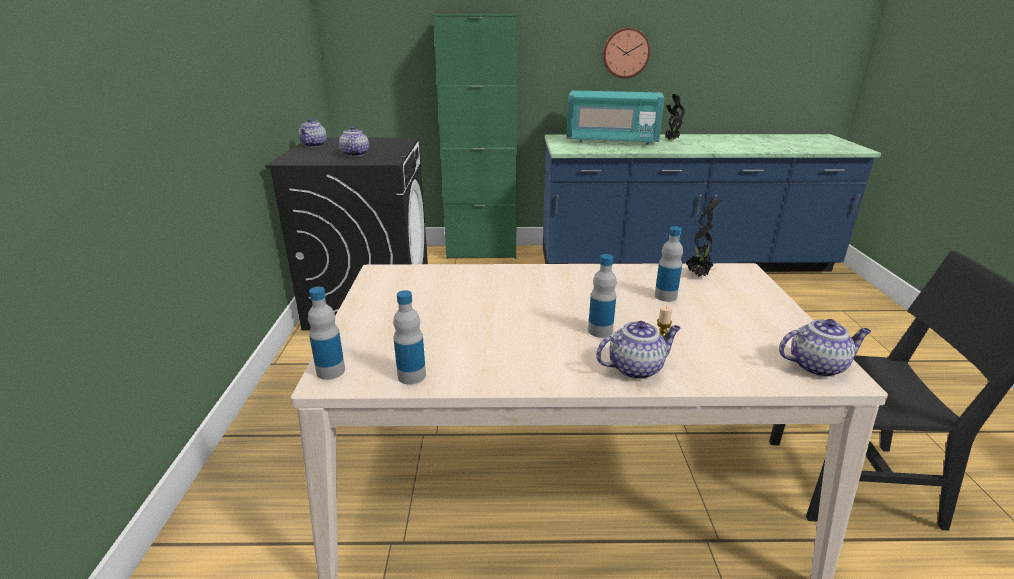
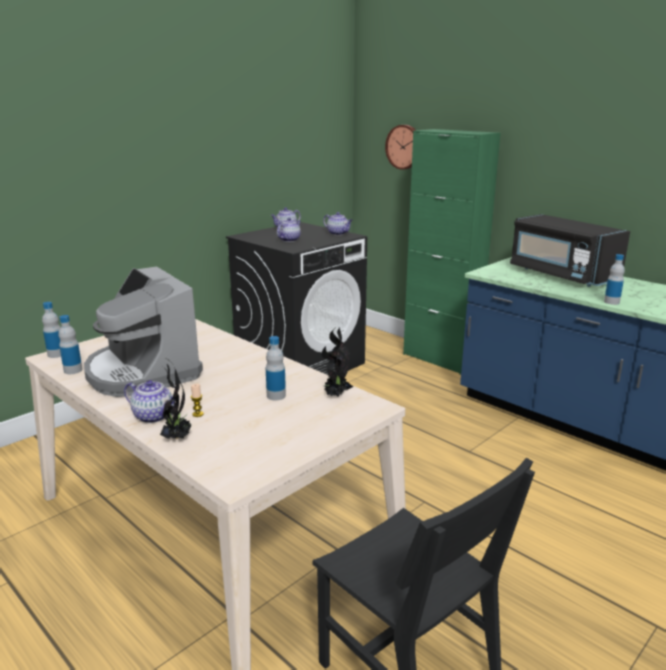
camera: 45 degrees right, 5 degrees down
turquoise microwave [566,91,664,145] -> black microwave [510,214,630,287]
bottle [588,254,617,338] -> bottle moved to [604,254,625,305]
wall clock [603,27,650,78] -> wall clock moved to [385,125,416,170]
potted plant [665,94,685,140] -> potted plant moved to [160,359,192,439]
teapot [779,319,872,377] -> teapot moved to [323,212,353,235]
none -> coffee machine [84,267,203,397]

